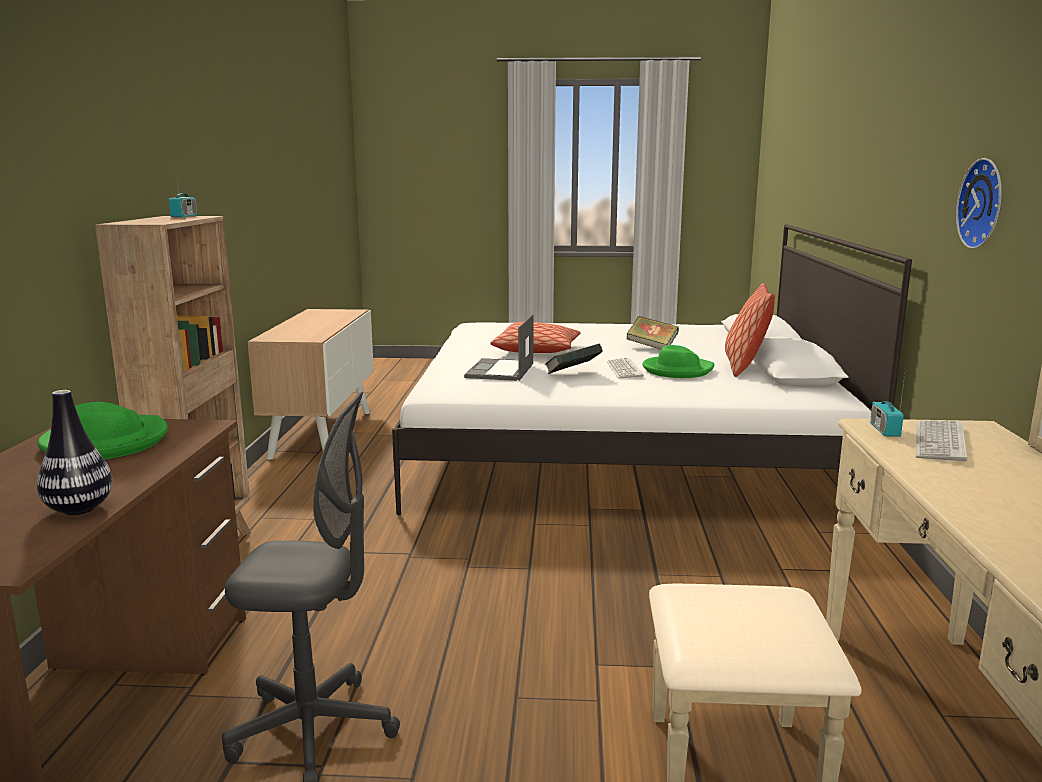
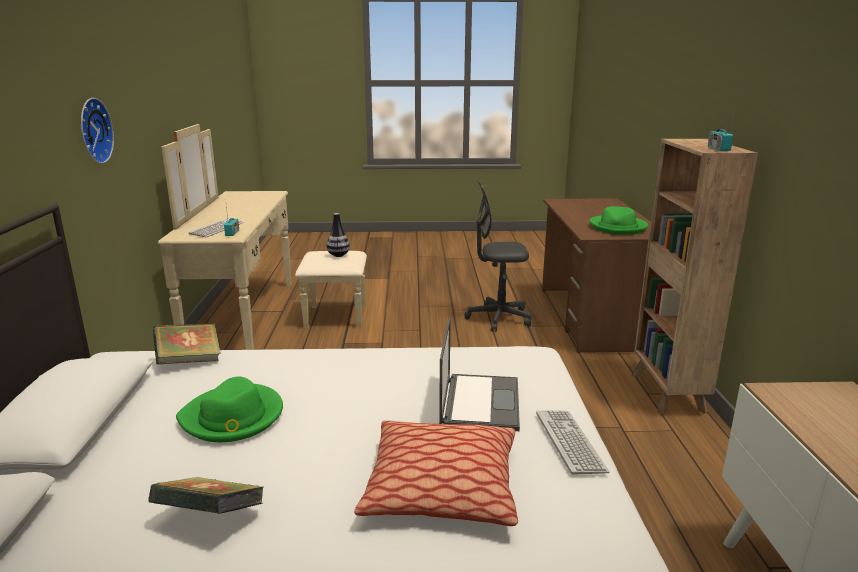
camera: 175 degrees right, 5 degrees up
vase [37,390,113,515] -> vase moved to [326,213,350,257]
book [545,343,603,374] -> book moved to [153,323,221,364]
keyboard [607,358,644,379] -> keyboard moved to [536,410,610,475]
pillow [725,283,775,377] -> none

